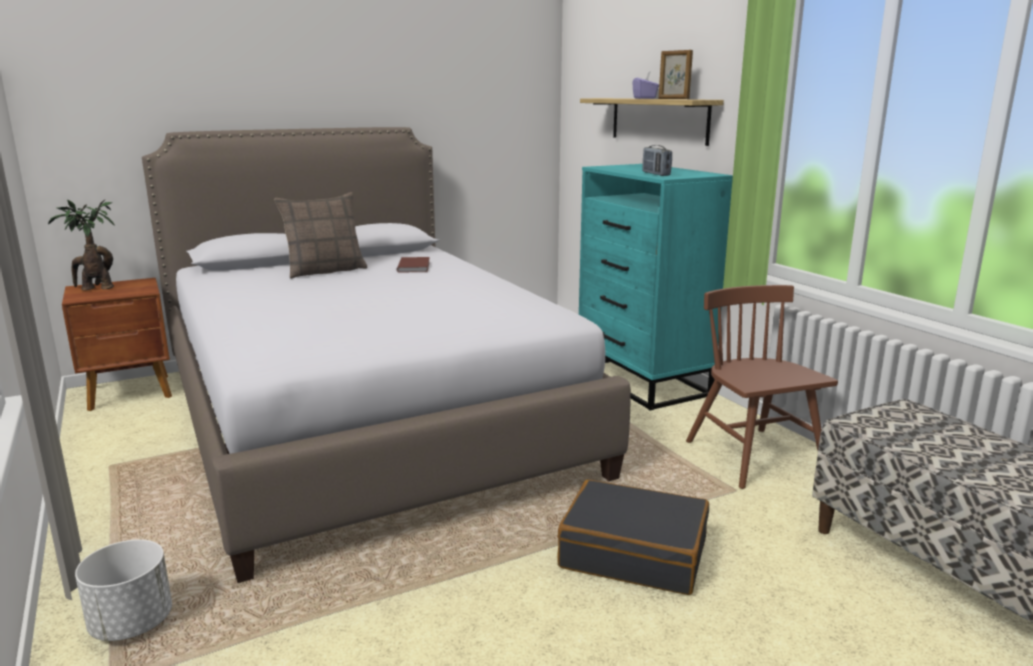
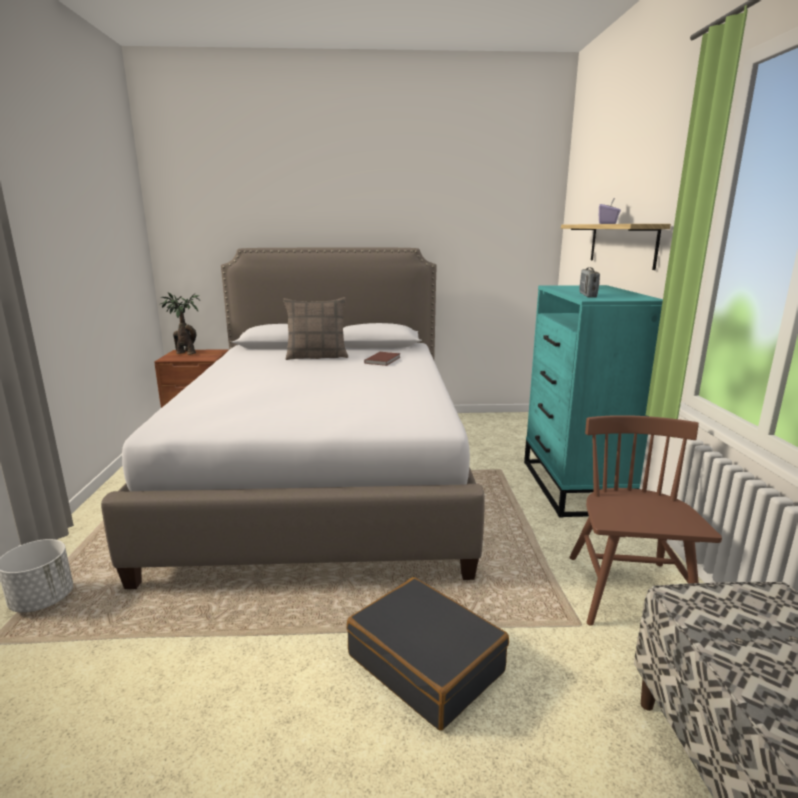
camera: 25 degrees right, 0 degrees up
picture frame [659,50,693,99] -> none

